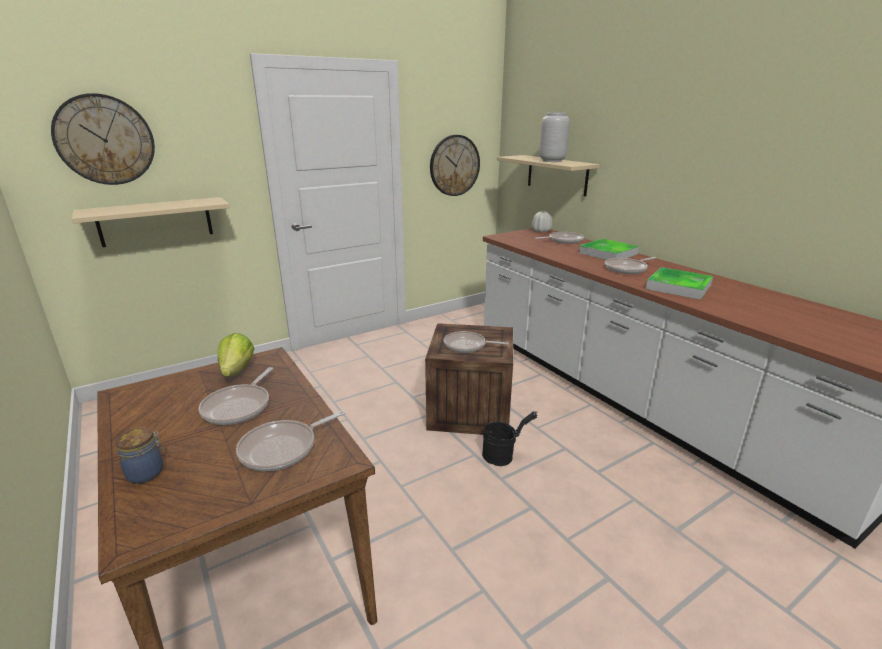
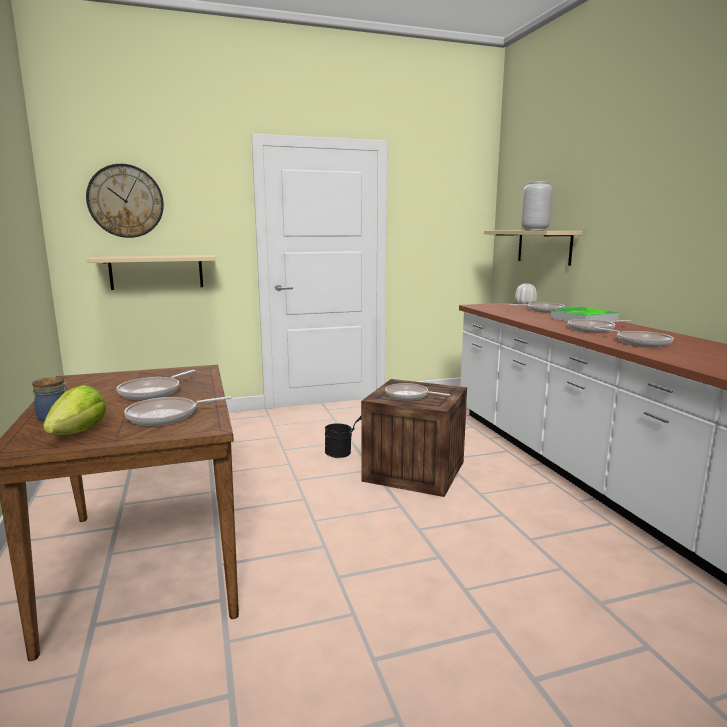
camera: 15 degrees right, 10 degrees down
lettuce [218,333,254,377] -> lettuce moved to [43,385,107,435]
wall clock [430,135,480,196] -> none
black bucket [482,411,537,466] -> black bucket moved to [325,416,361,458]
tray [646,267,713,300] -> frying pan [594,327,674,347]

